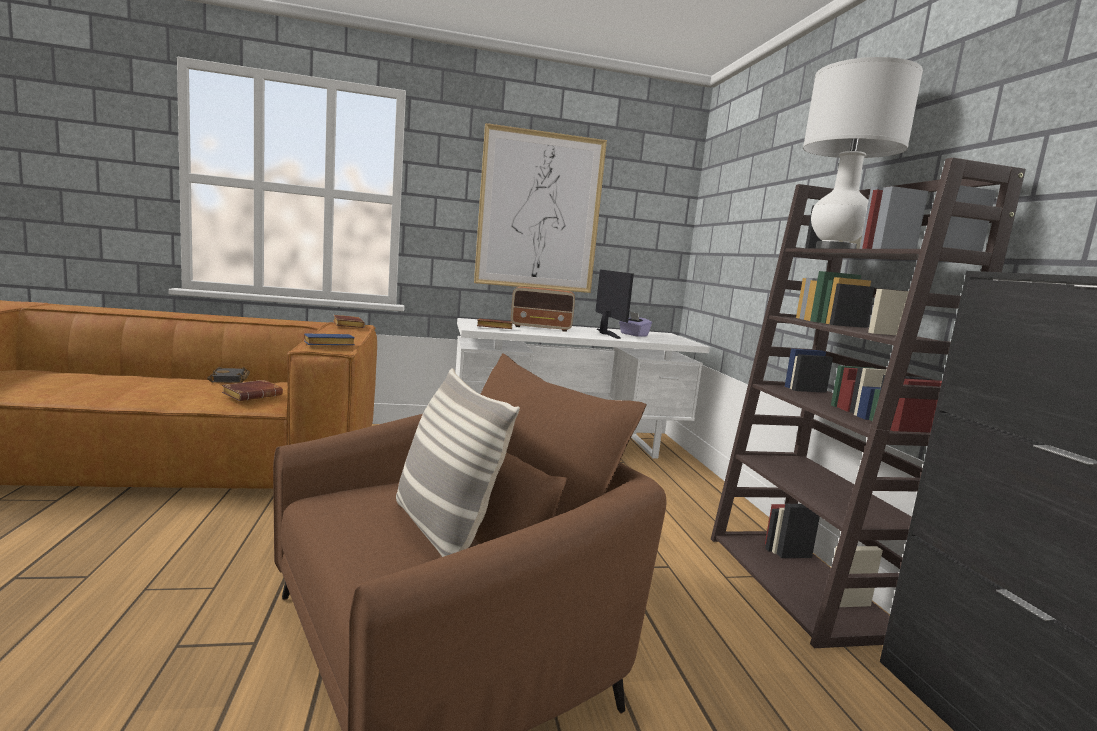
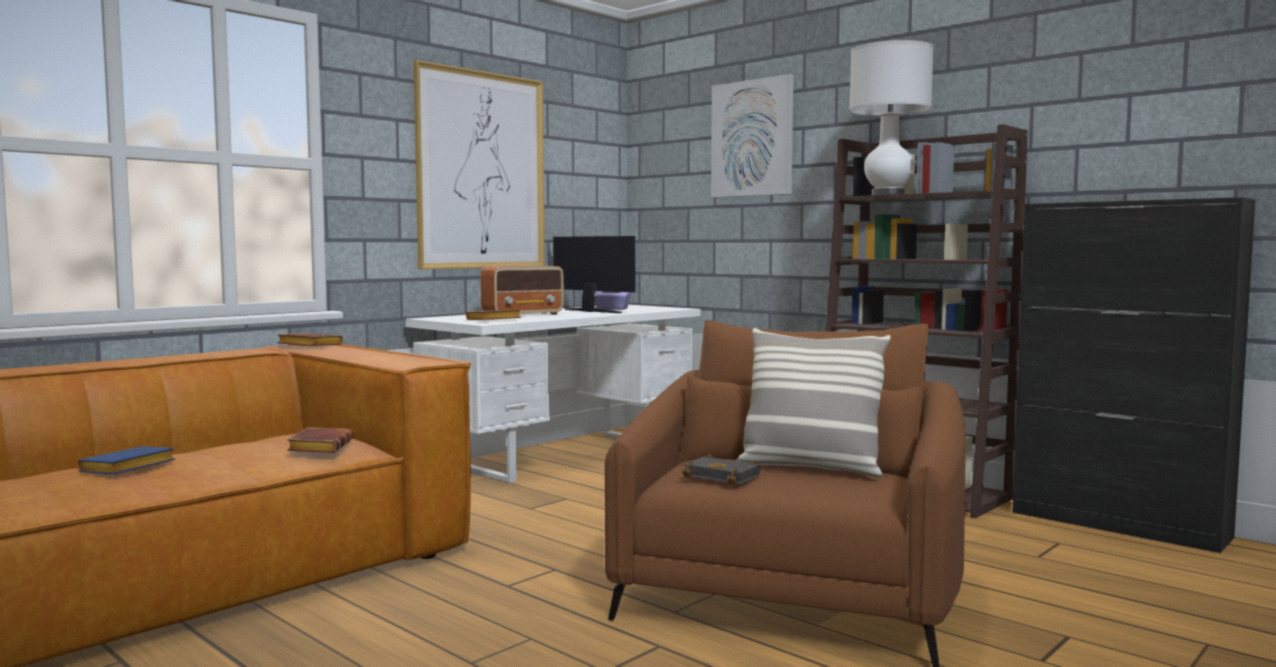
camera: 35 degrees left, 5 degrees down
black book [207,367,250,383] -> black book moved to [682,454,761,485]
blue book [304,334,355,345] -> blue book moved to [77,446,175,475]
none -> picture [711,74,794,198]

